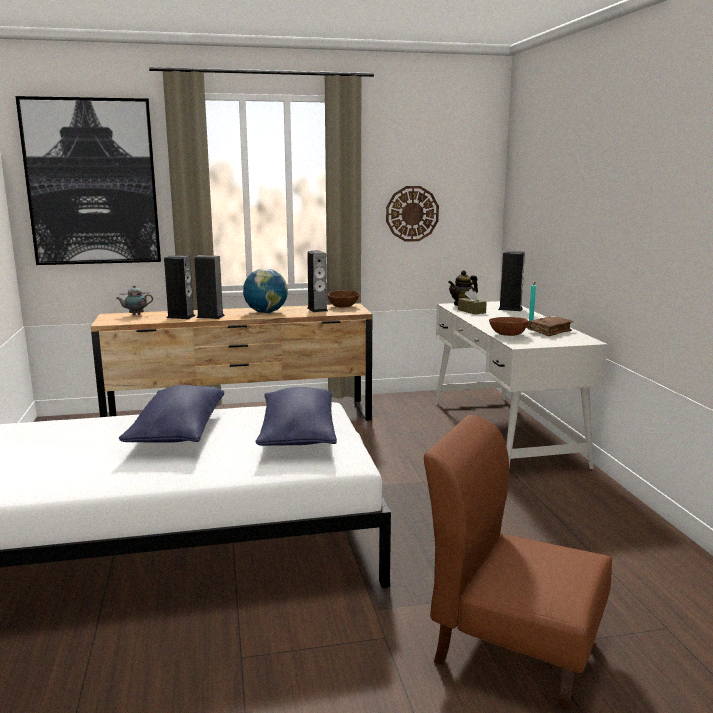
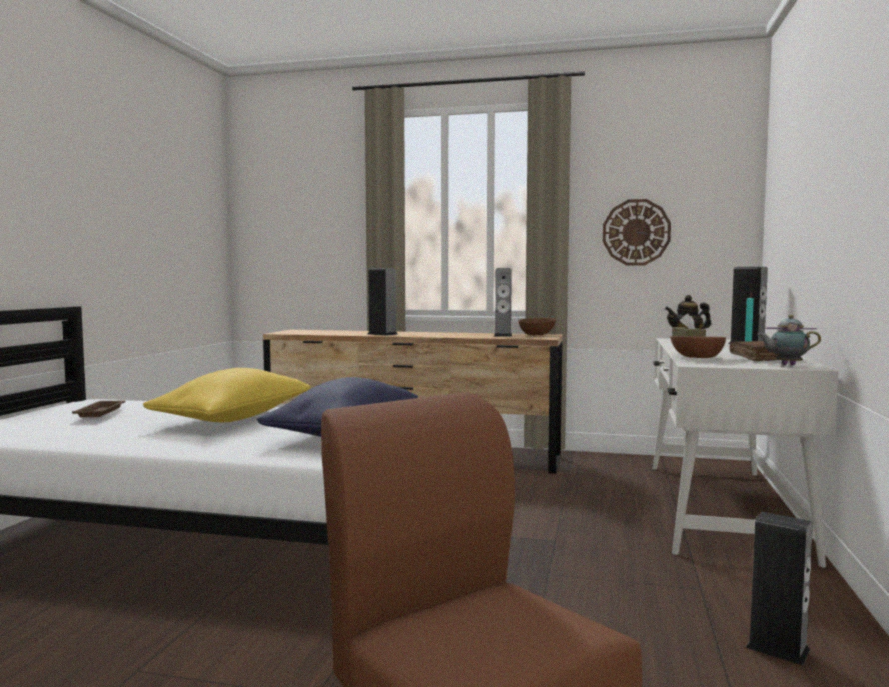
camera: 25 degrees right, 10 degrees down
picture [16,96,161,265] -> none
teapot [116,285,153,315] -> teapot moved to [757,315,821,365]
blue pillow [119,385,224,443] -> yellow pillow [143,368,311,422]
speaker [164,255,195,319] -> speaker moved to [745,512,813,665]
globe [243,268,288,313] -> none
none -> brown tray [72,401,125,418]

